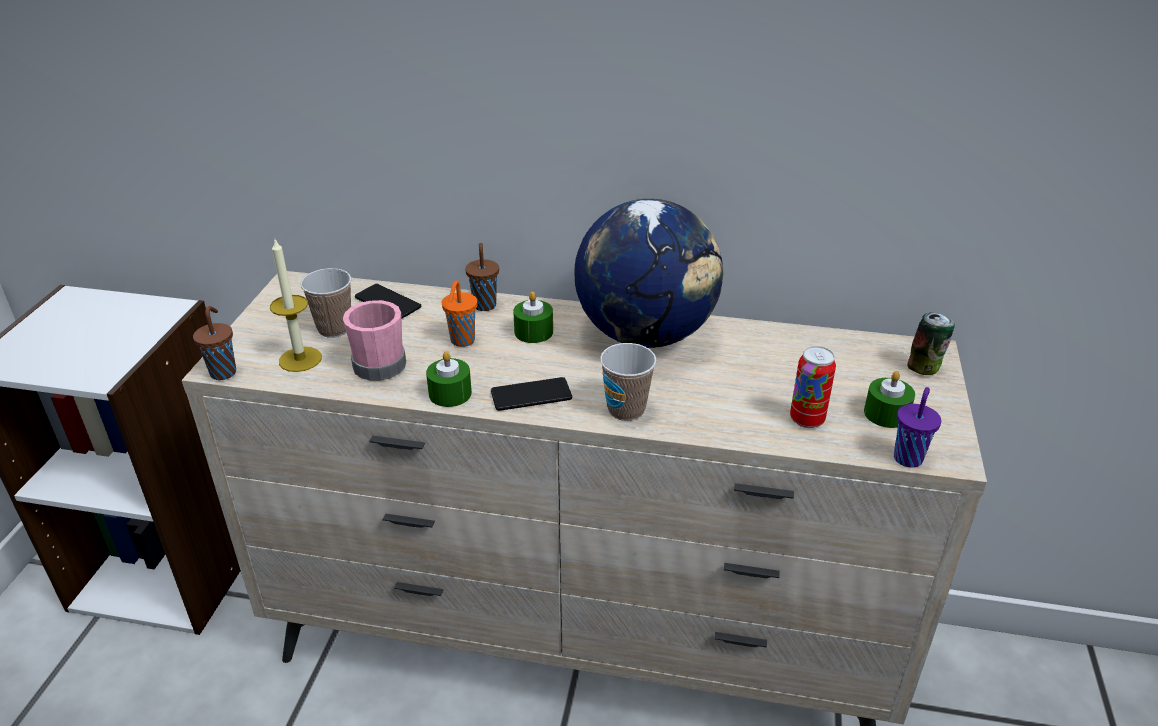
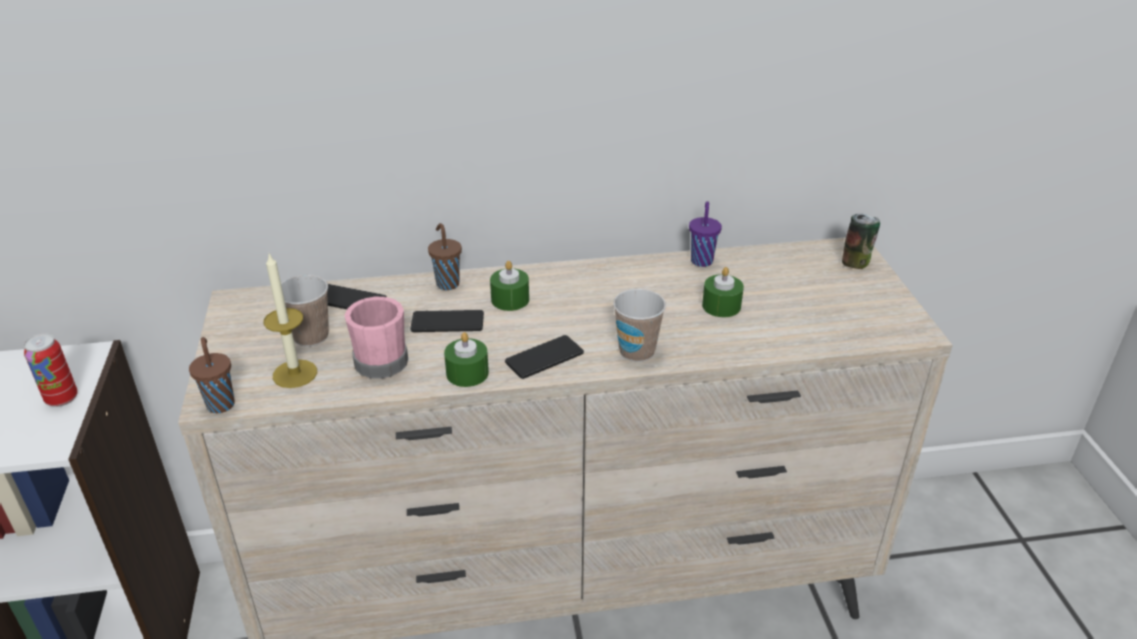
camera: 20 degrees left, 0 degrees up
orange cup [442,280,477,347] -> phone [410,310,484,332]
globe [575,199,723,348] -> none
can [790,346,836,428] -> can moved to [24,333,78,407]
green candle [864,371,915,428] -> green candle moved to [702,267,744,317]
purple cup [894,387,941,468] -> purple cup moved to [689,201,722,267]

